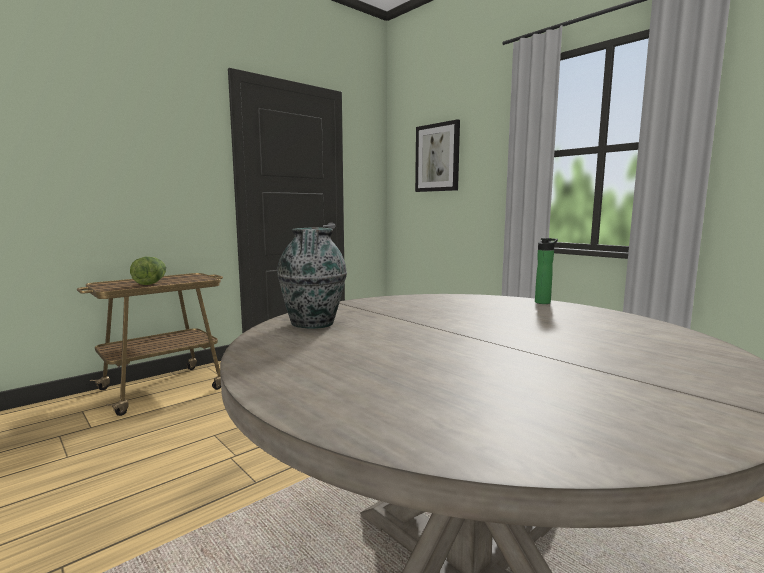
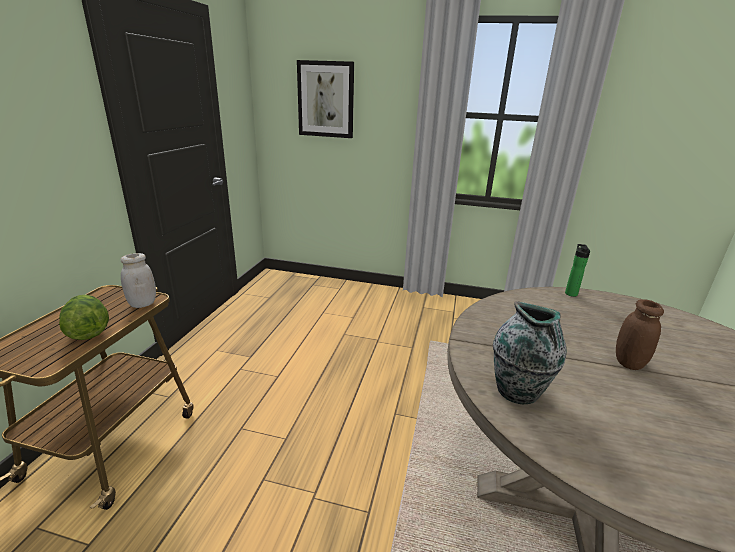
camera: 35 degrees left, 15 degrees up
none -> white jar [120,253,156,308]
none -> brown jar [616,299,664,370]

